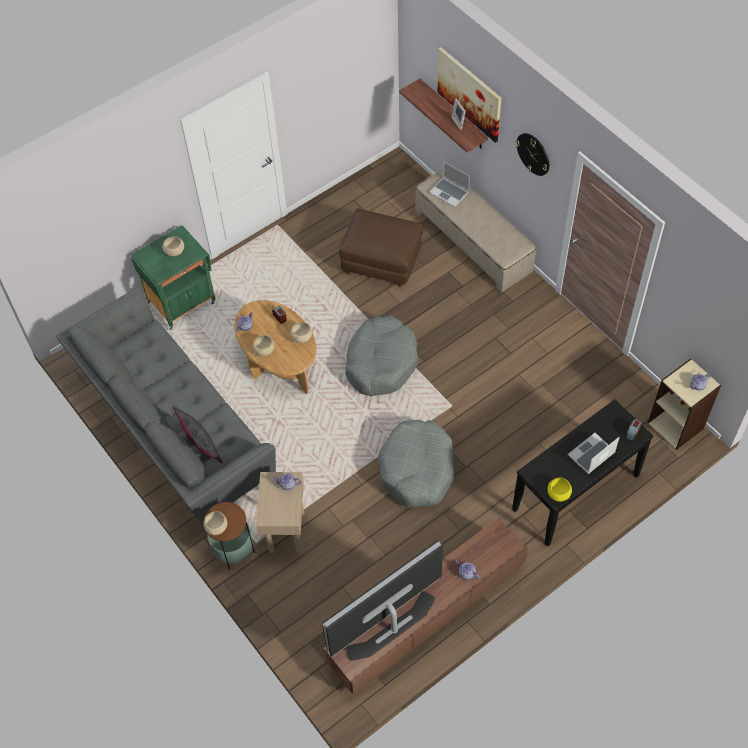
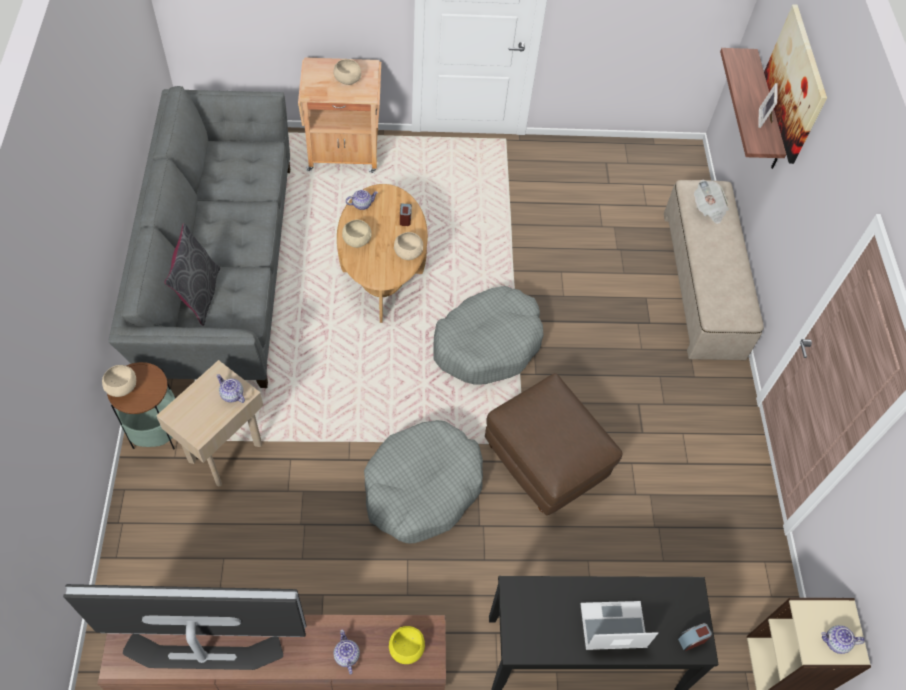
camera: 30 degrees right, 0 degrees up
green cart [131,226,216,331] -> brown cart [298,57,381,174]
brown ottoman [339,208,423,287] -> brown ottoman moved to [485,373,623,516]
laptop [429,161,470,207] -> newspaper [694,180,729,224]
wall clock [515,133,549,176] -> none
yellow bowl [547,478,572,502] -> yellow bowl moved to [389,626,425,664]

